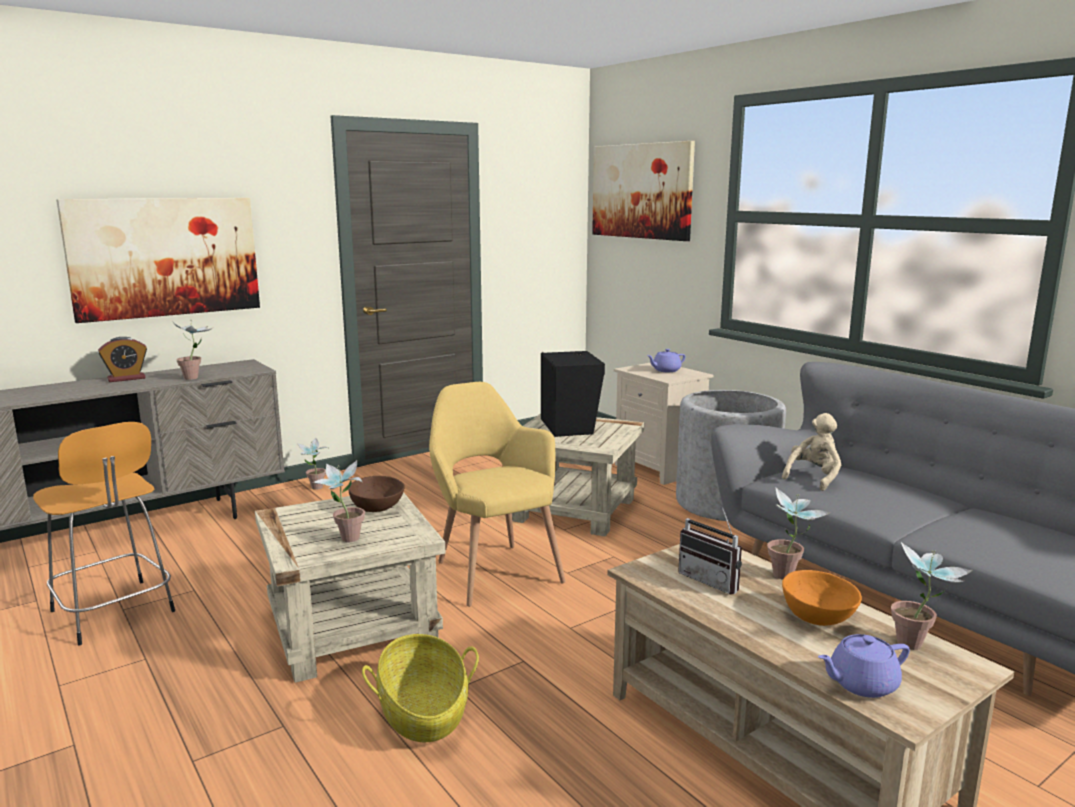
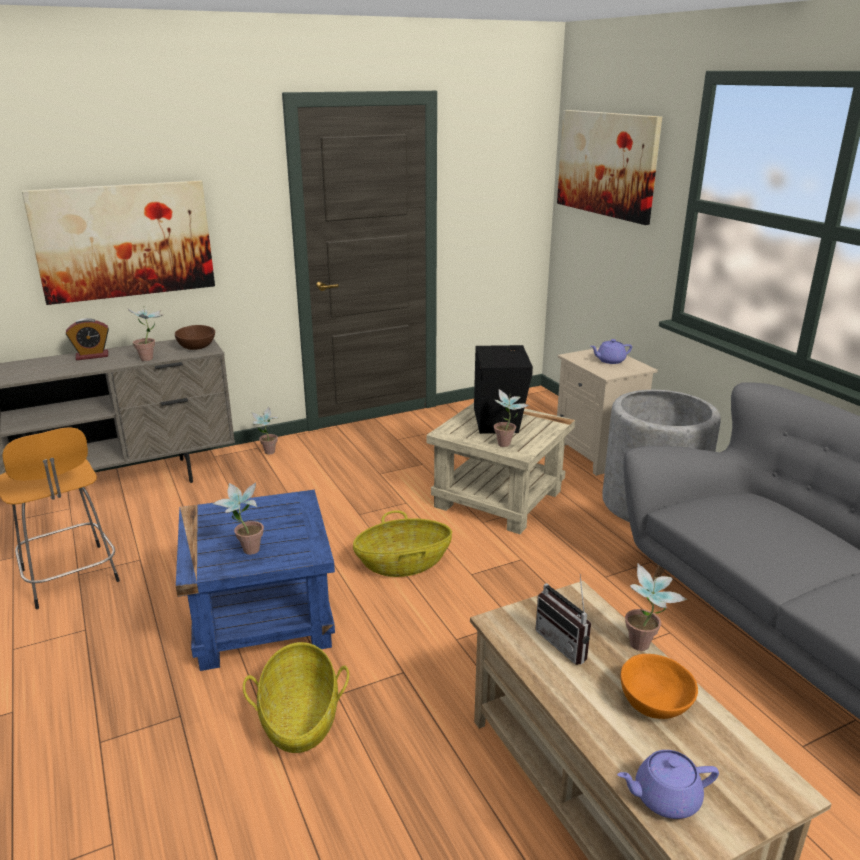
camera: 10 degrees right, 10 degrees up
beige side table [255,492,445,683] -> blue side table [176,490,335,671]
brown bowl [348,476,405,512] -> brown bowl moved to [175,325,215,350]
yellow armchair [429,382,566,607] -> basket [353,510,452,577]
beige plush toy [782,413,841,491] -> none
potted plant [891,542,972,650] -> potted plant moved to [494,389,529,447]

